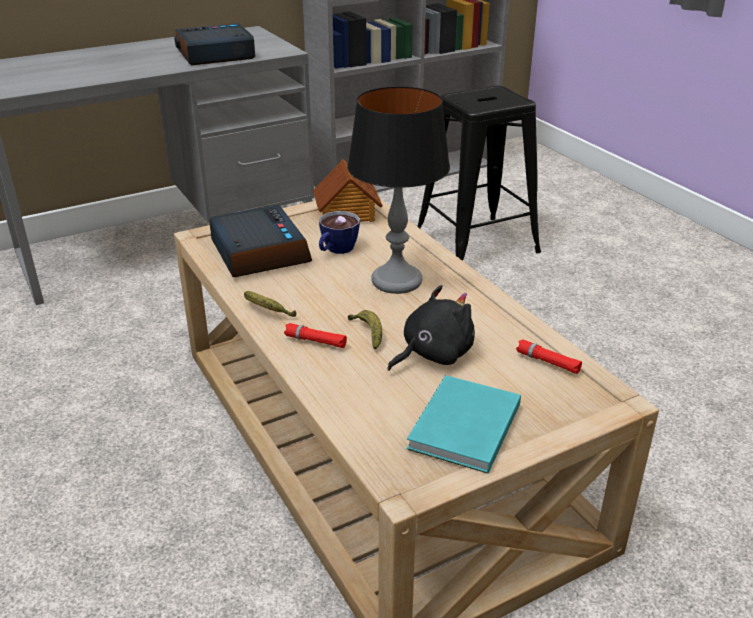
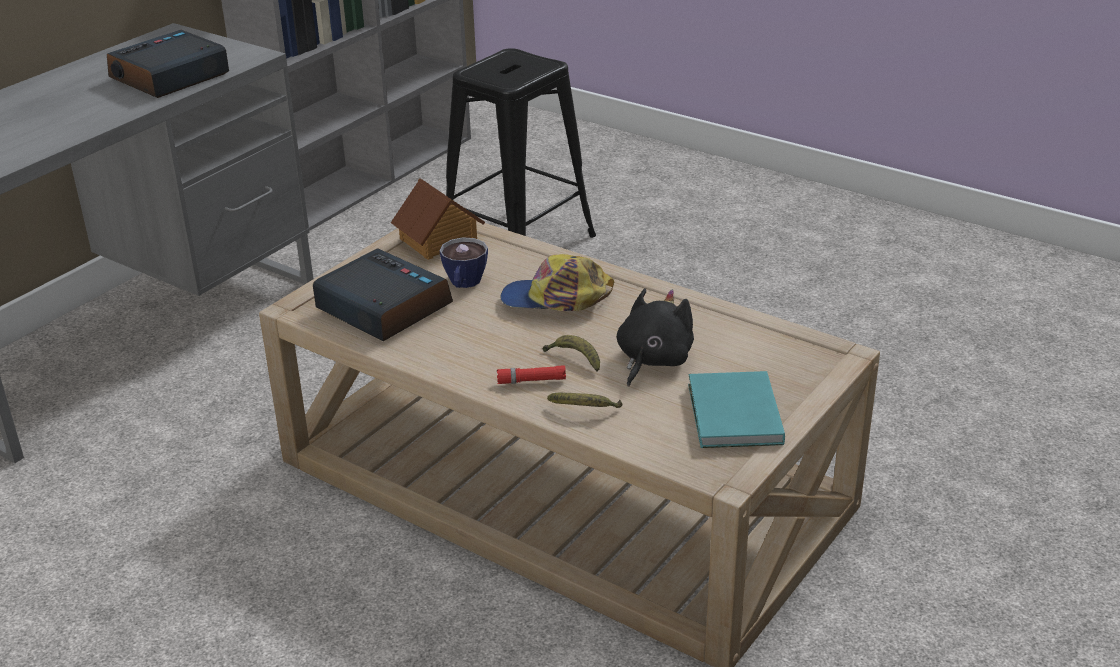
camera: 25 degrees left, 0 degrees up
banana [244,291,296,317] -> banana moved to [547,393,623,408]
table lamp [347,86,450,294] -> cap [500,254,614,311]
red flashlight [516,339,582,374] -> none

